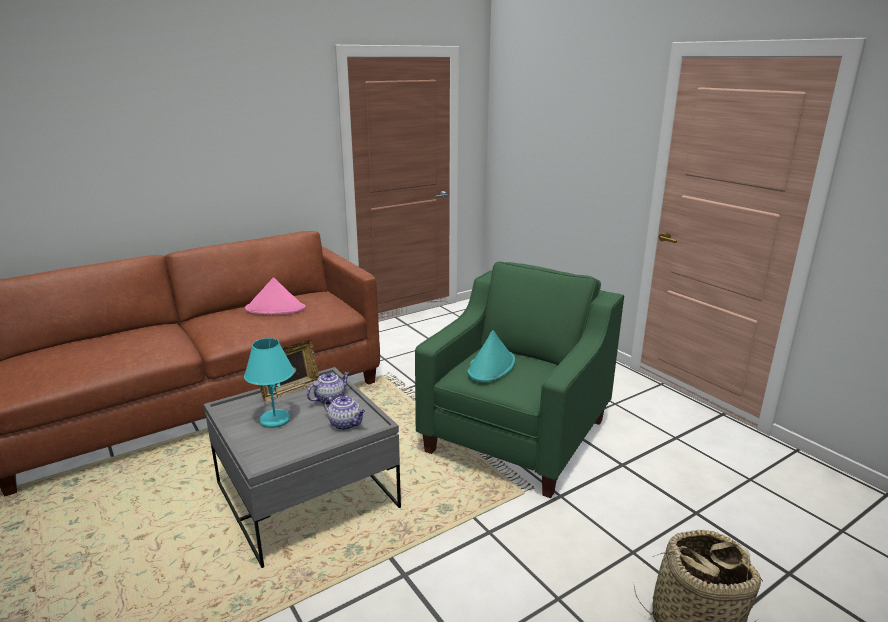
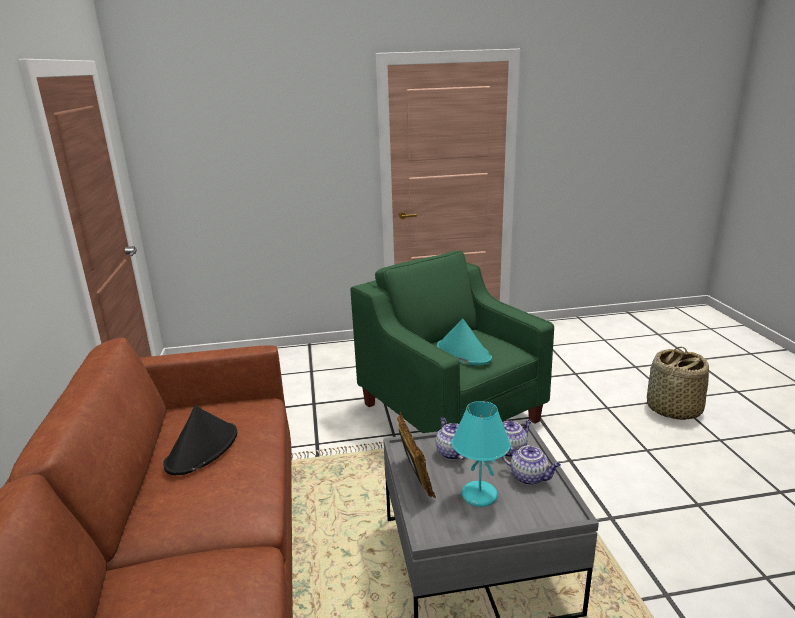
camera: 65 degrees left, 0 degrees up
pink hat [245,278,306,315] -> black hat [163,405,237,475]
none -> teapot [502,446,561,485]

